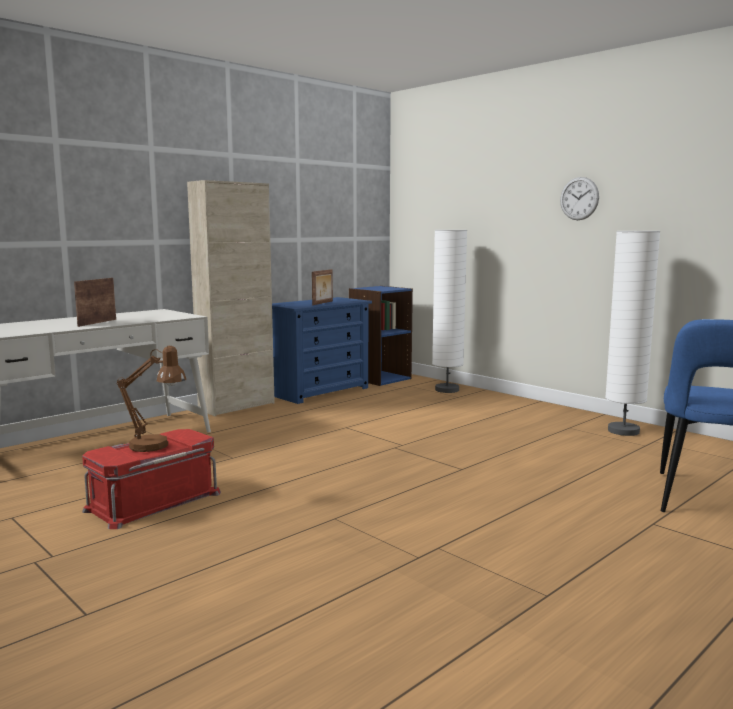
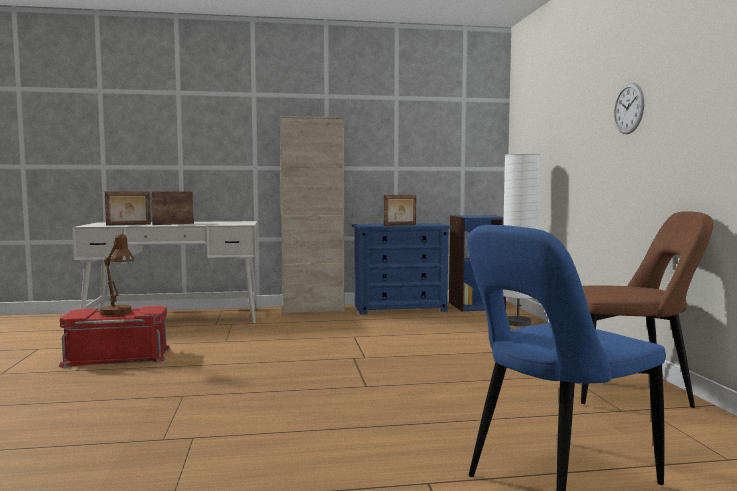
camera: 35 degrees right, 5 degrees down
white floor lamp [605,231,660,436] -> brown chair [581,211,714,408]
none -> picture frame [105,191,151,226]

